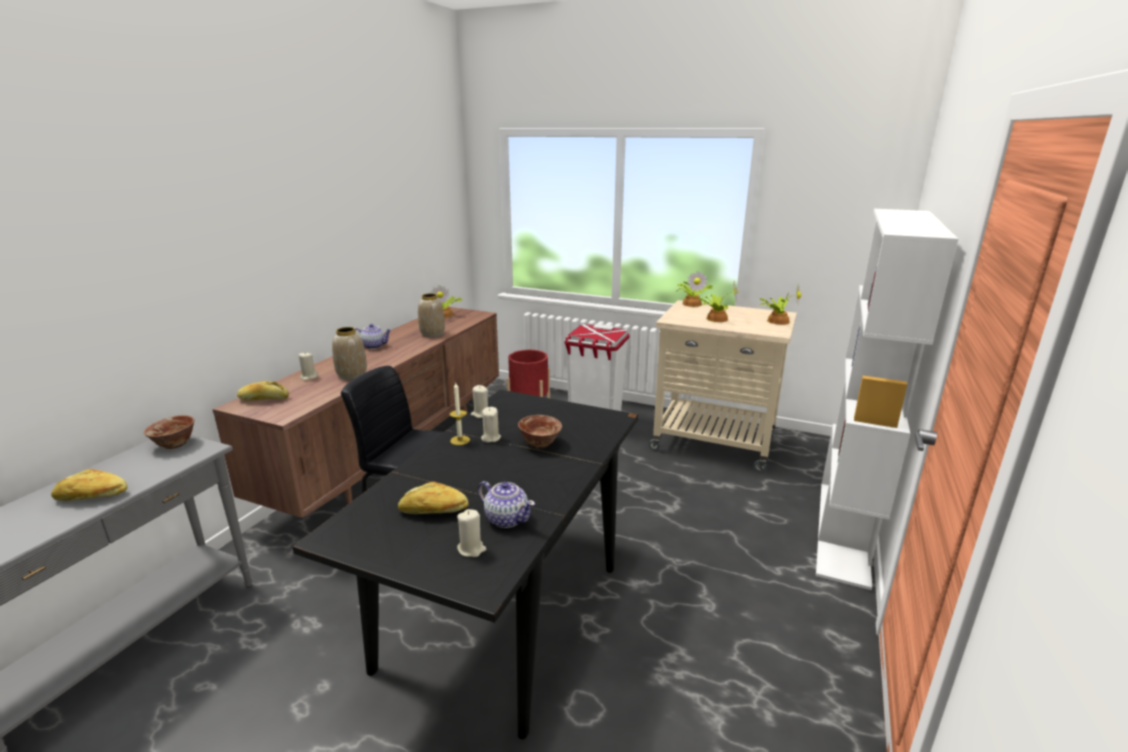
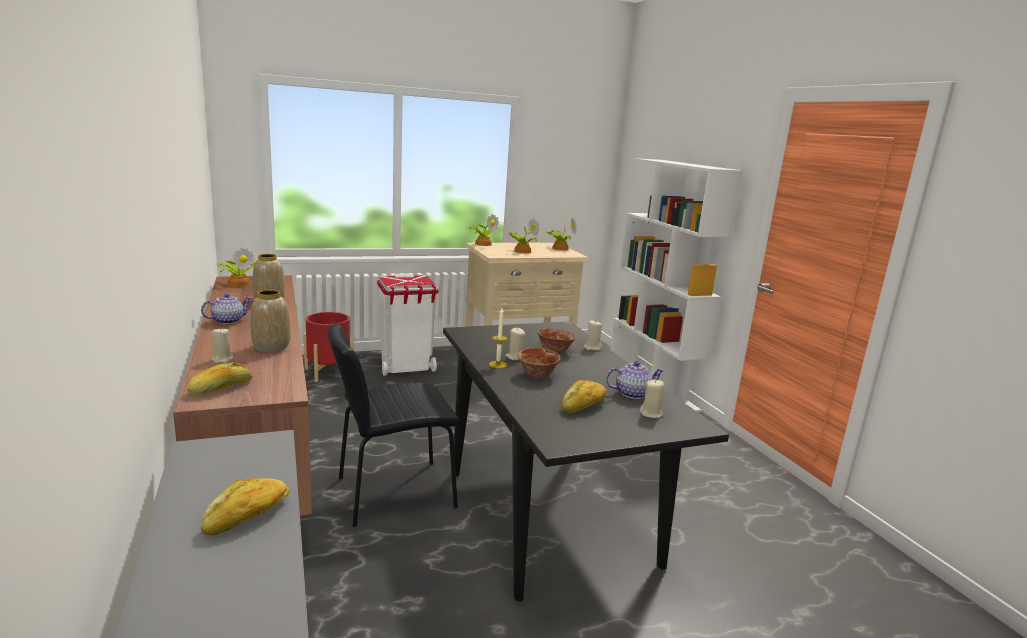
camera: 45 degrees left, 5 degrees down
bowl [144,415,194,449] -> bowl moved to [518,347,561,379]
beige candle [471,385,488,418] -> beige candle moved to [583,320,602,350]

